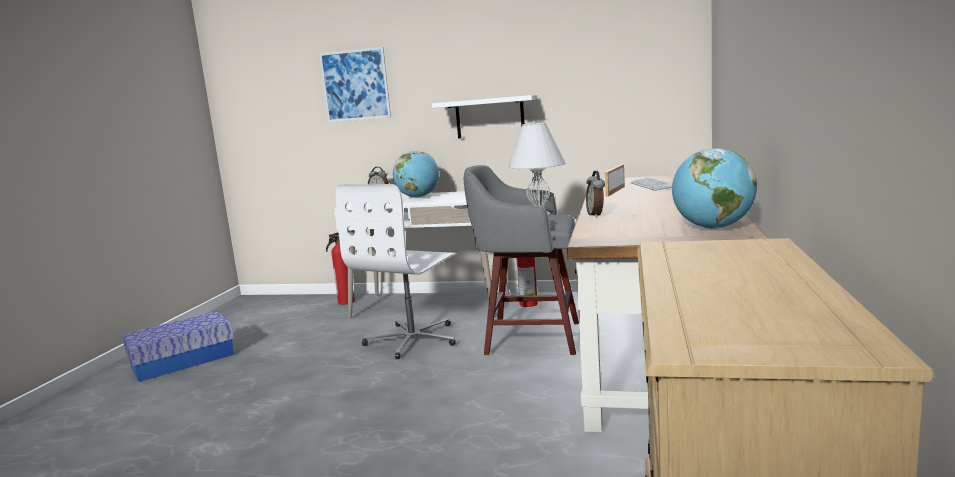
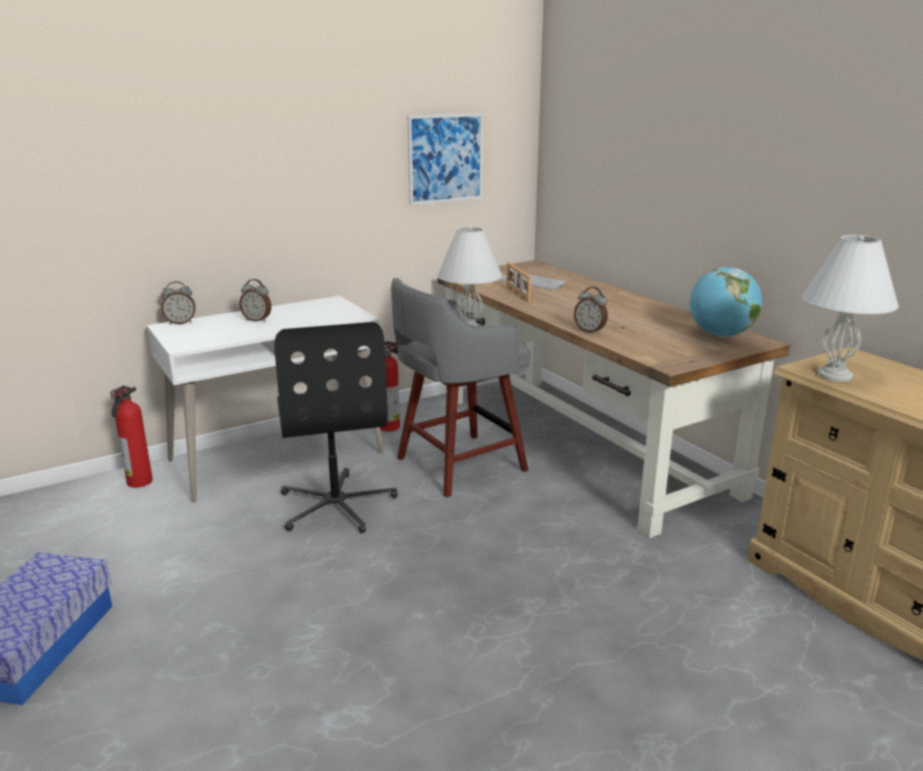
camera: 45 degrees left, 10 degrees up
picture [319,47,391,122] -> picture moved to [408,113,483,205]
white office chair [336,184,458,359] -> black office chair [274,322,398,533]
globe [393,151,439,198] -> alarm clock [239,279,272,322]
white shelf [432,95,537,139] -> none
none -> white table lamp [802,235,899,382]

